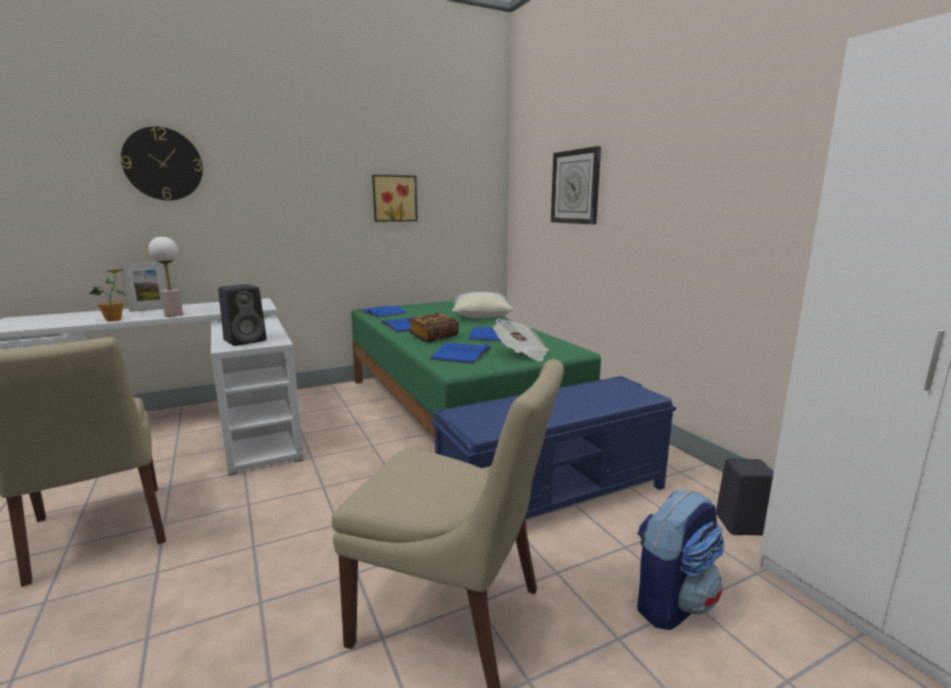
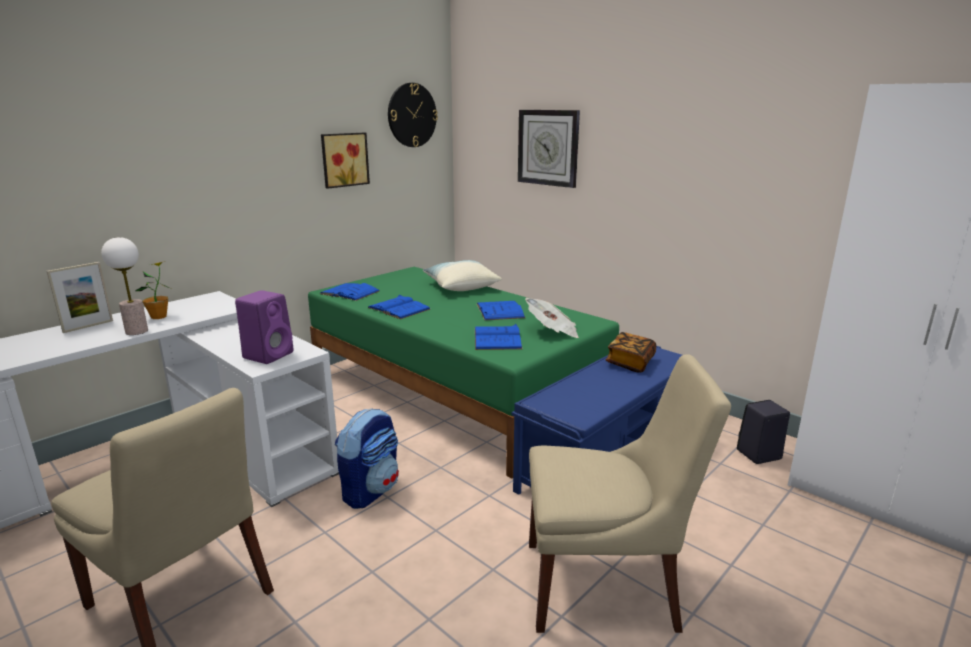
camera: 20 degrees left, 5 degrees up
potted plant [89,270,126,322] -> potted plant moved to [135,261,171,319]
wall clock [121,126,203,200] -> wall clock moved to [388,83,438,147]
black speaker [218,284,266,346] -> purple speaker [235,290,294,364]
book [408,313,459,342] -> book moved to [606,332,656,373]
backpack [637,490,724,630] -> backpack moved to [335,408,399,509]

